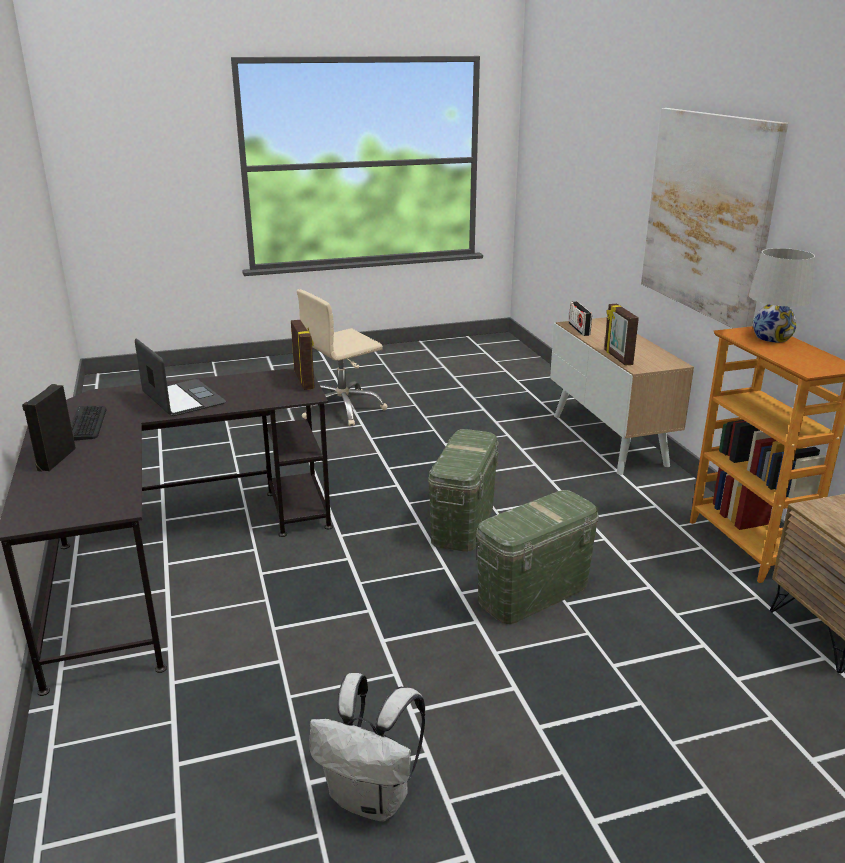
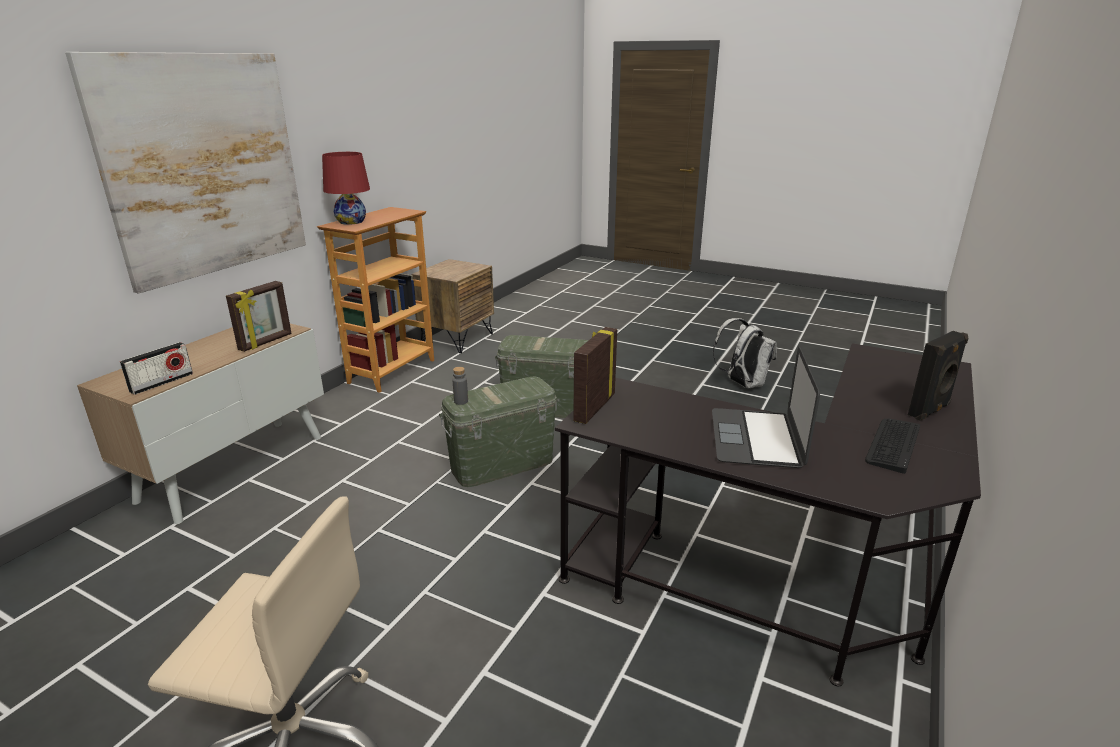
camera: 135 degrees left, 0 degrees up
white table lamp [749,248,815,342] -> red table lamp [322,152,370,225]
none -> grey bottle [452,367,468,405]

